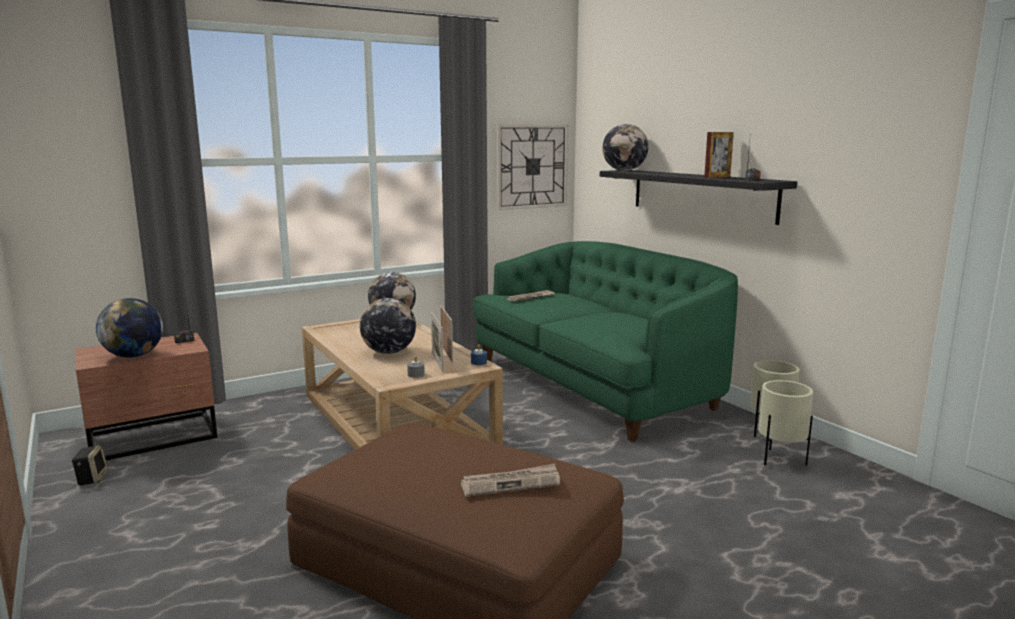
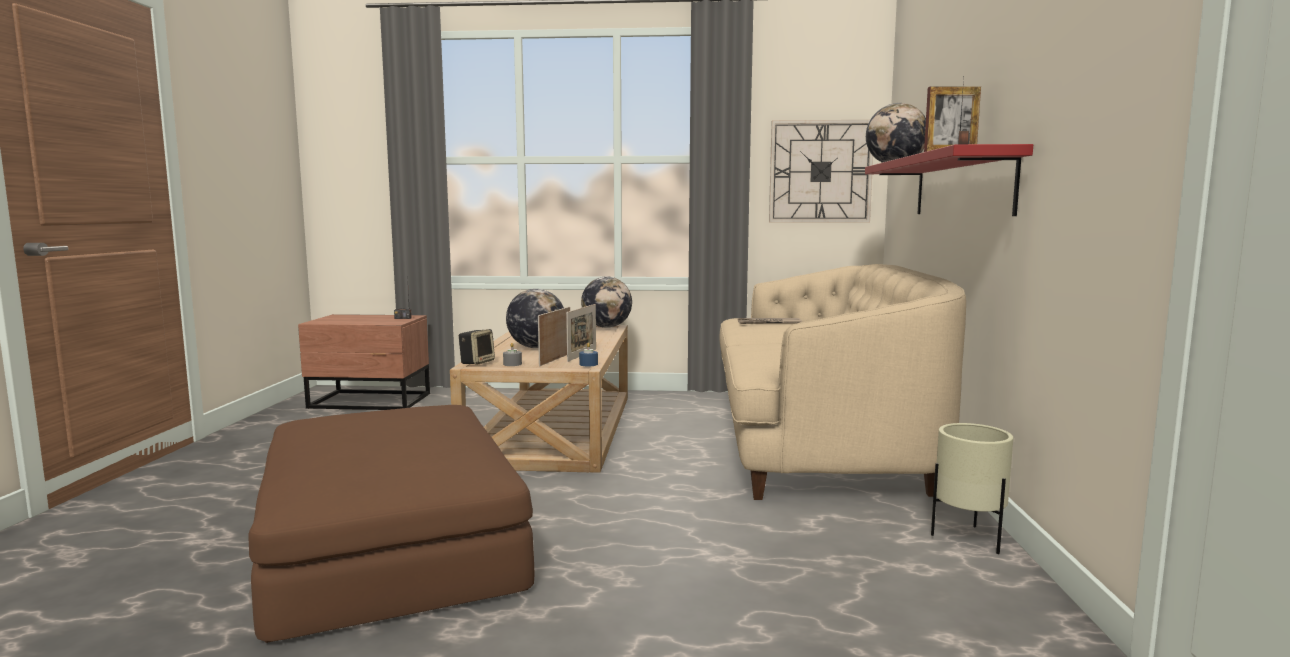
camera: 35 degrees right, 5 degrees down
speaker [71,445,108,485] -> speaker moved to [459,329,495,365]
globe [96,298,163,357] -> none
newspaper [461,464,560,497] -> none
green sofa [473,241,738,442] -> beige sofa [719,264,966,500]
black shelf [600,170,797,225] -> red shelf [865,144,1033,216]
beige planter [758,380,813,466] -> none

